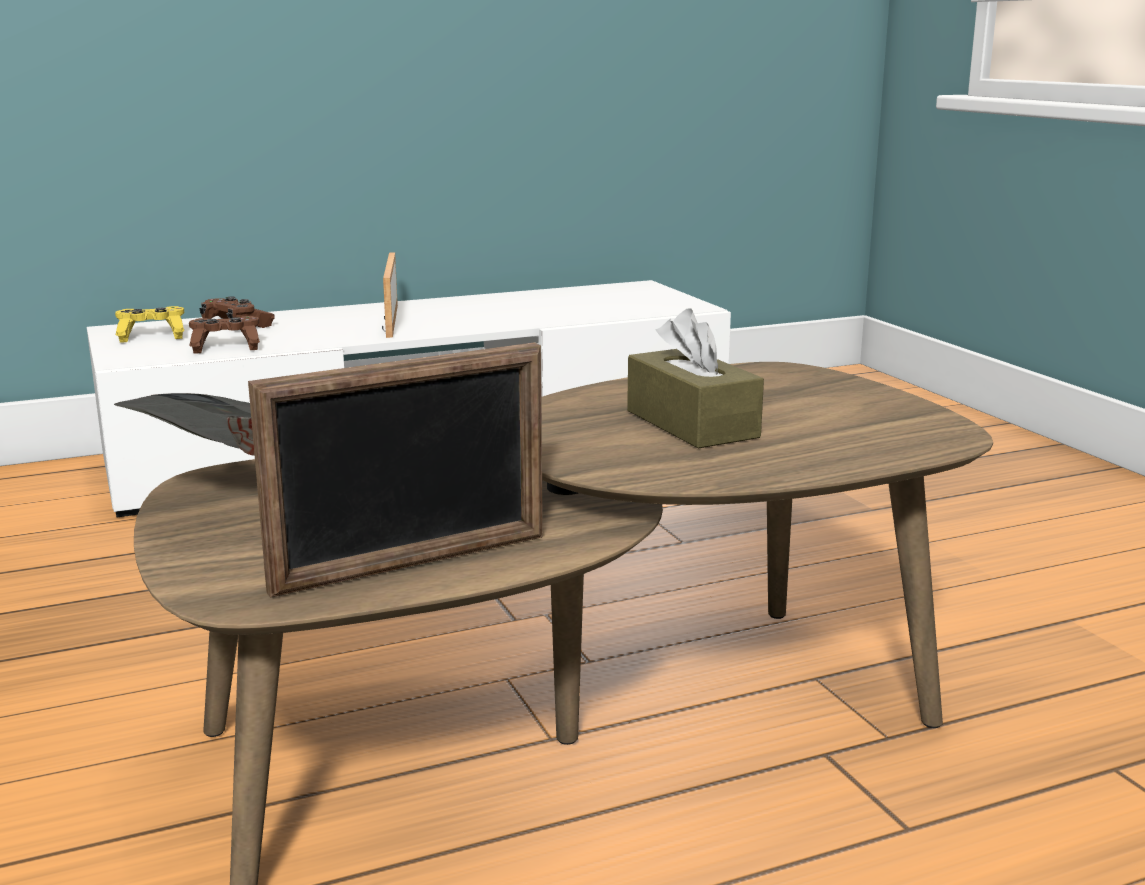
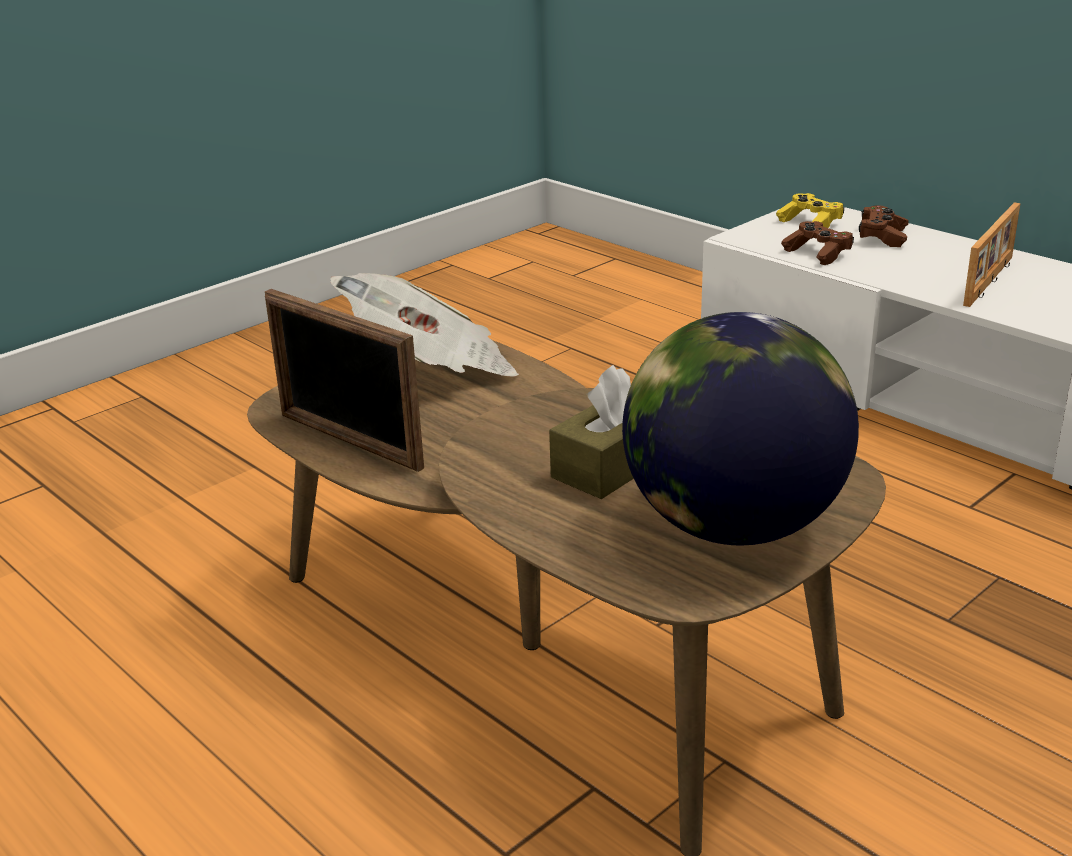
camera: 70 degrees right, 10 degrees up
picture frame [382,252,398,338] -> picture frame turned 150 degrees clockwise [963,202,1020,307]
none -> globe [622,312,859,546]

